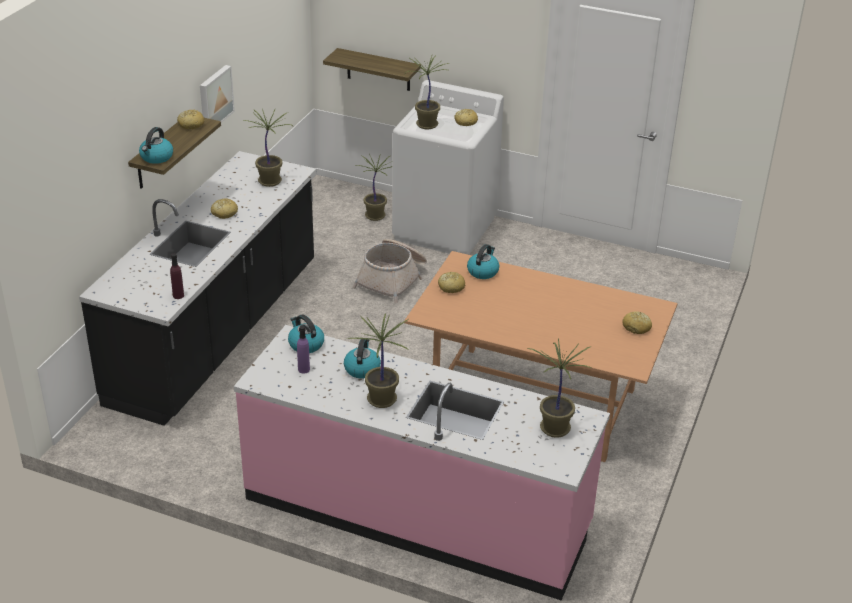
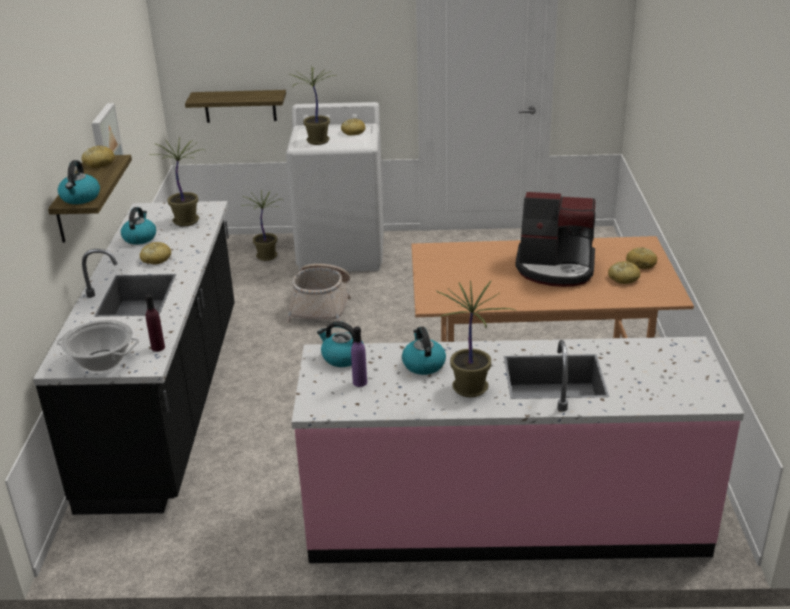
camera: 20 degrees left, 5 degrees down
bread [438,272,465,293] -> bread moved to [608,261,640,284]
kettle [467,244,499,279] -> kettle moved to [121,207,156,245]
potted plant [527,338,592,437] -> none
none -> cooking pot [57,320,139,371]
none -> coffee machine [516,192,596,287]

